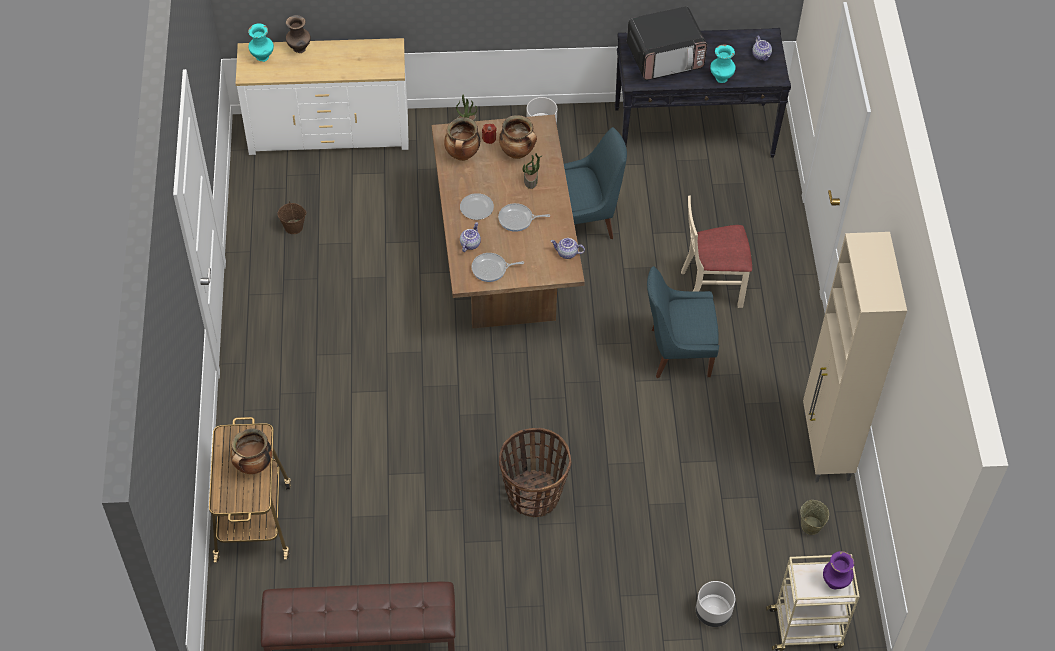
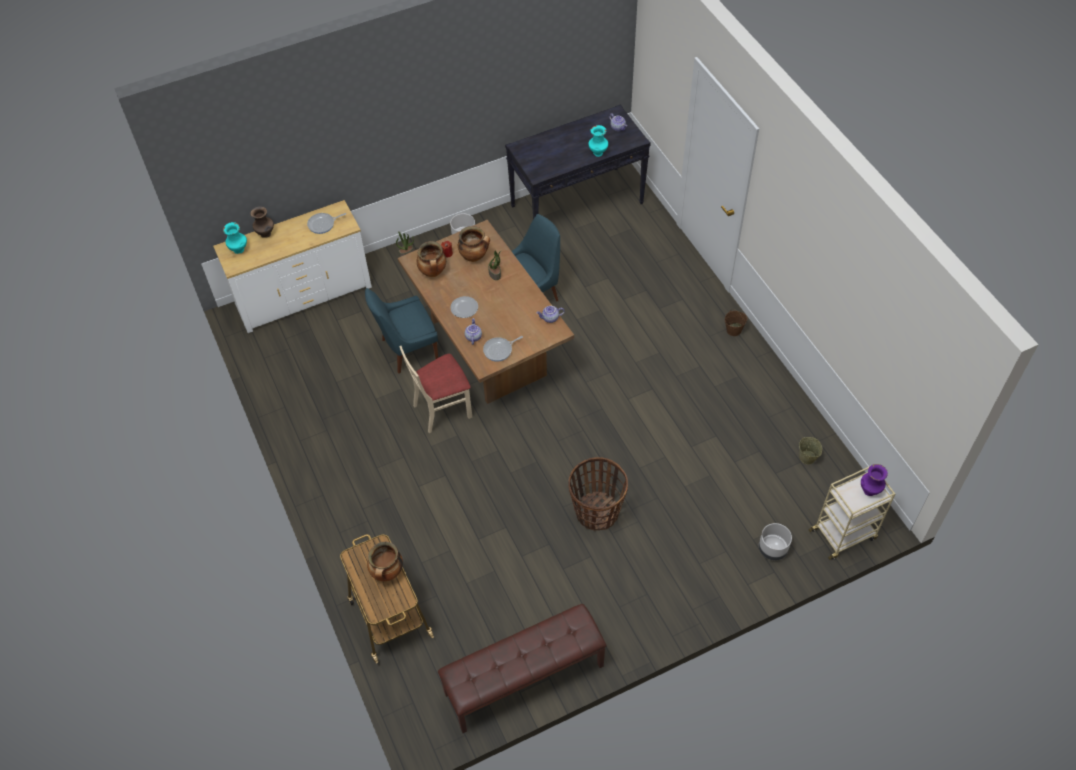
camera: 20 degrees left, 0 degrees up
brown bucket [277,201,306,234] -> brown bucket moved to [725,309,747,336]
frying pan [498,203,550,232] -> frying pan moved to [307,213,346,234]
microwave [627,7,707,80] -> none
blue chair [647,266,719,378] -> blue chair moved to [365,288,438,373]
beige chair [681,196,752,308] -> beige chair moved to [399,346,472,433]
beige cabinet [803,232,907,482] -> none

